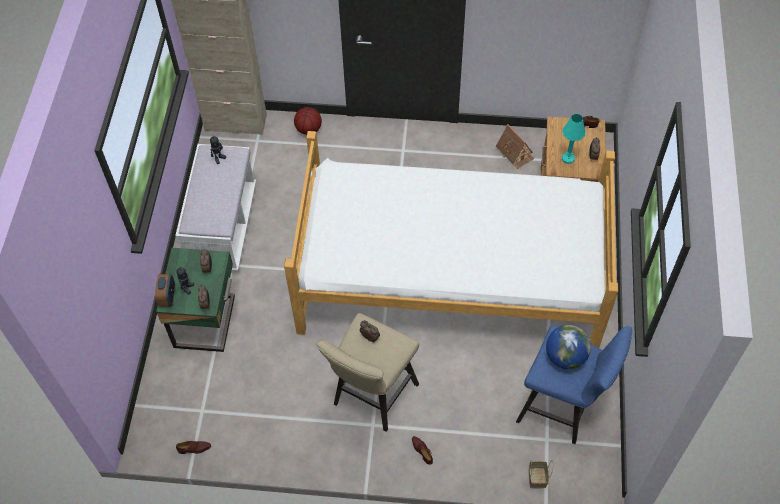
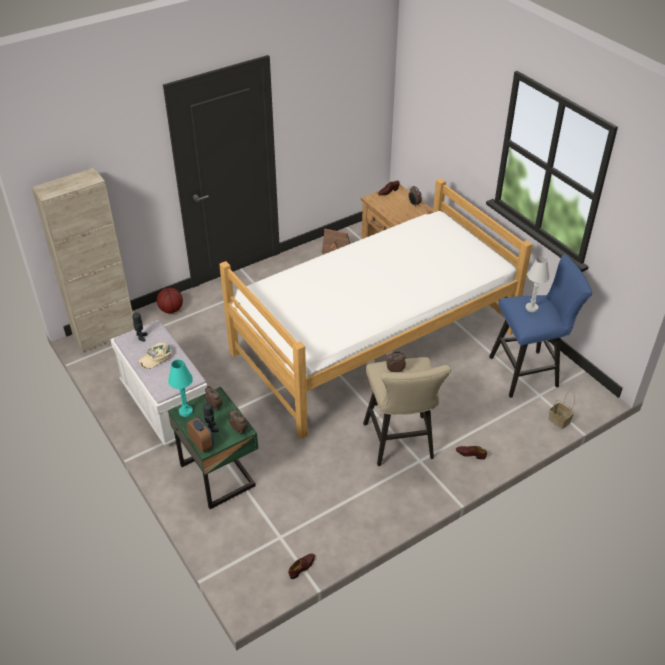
camera: 40 degrees left, 15 degrees down
globe [546,325,591,369] -> white table lamp [526,256,550,312]
turquoise table lamp [562,114,585,164] -> turquoise table lamp moved to [168,359,193,417]
none -> beige cap [138,343,172,369]

